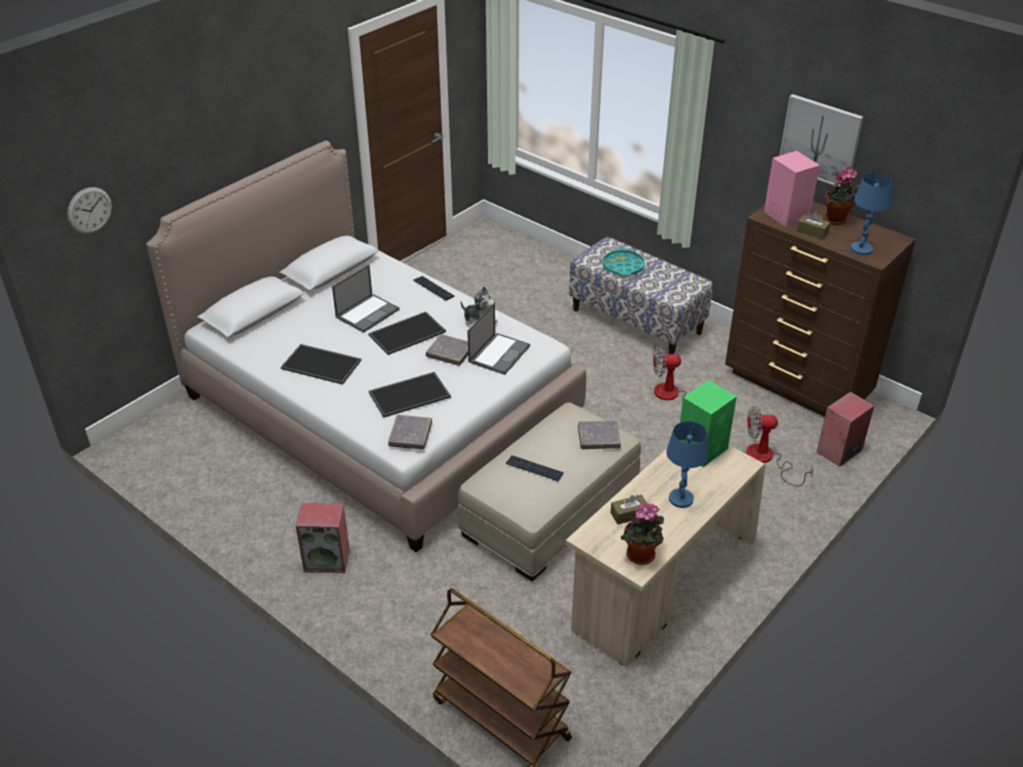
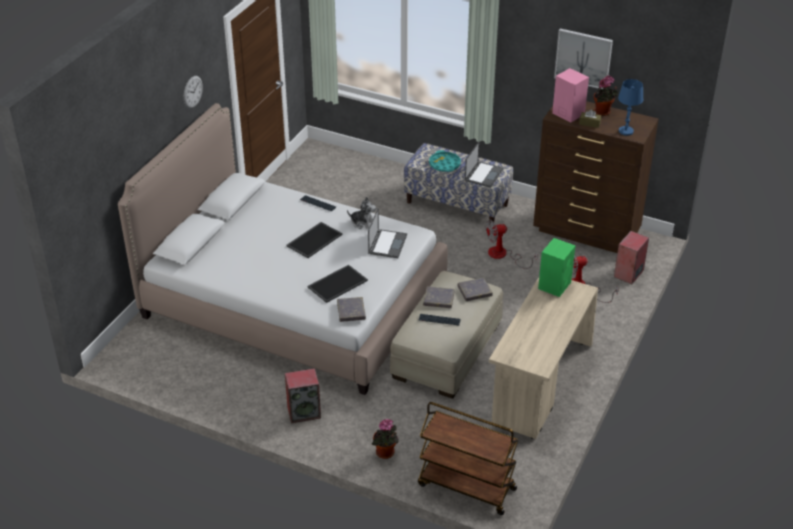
camera: 15 degrees left, 0 degrees up
wall clock [67,187,112,234] -> wall clock moved to [184,76,203,108]
tray [281,344,361,385] -> none
laptop [332,265,400,333] -> laptop moved to [465,141,503,188]
grey book [426,334,468,366] -> grey book moved to [423,286,455,308]
brown tissue box [610,495,647,525] -> none
potted plant [621,503,664,565] -> potted plant moved to [372,419,399,459]
blue table lamp [666,421,709,508] -> none

